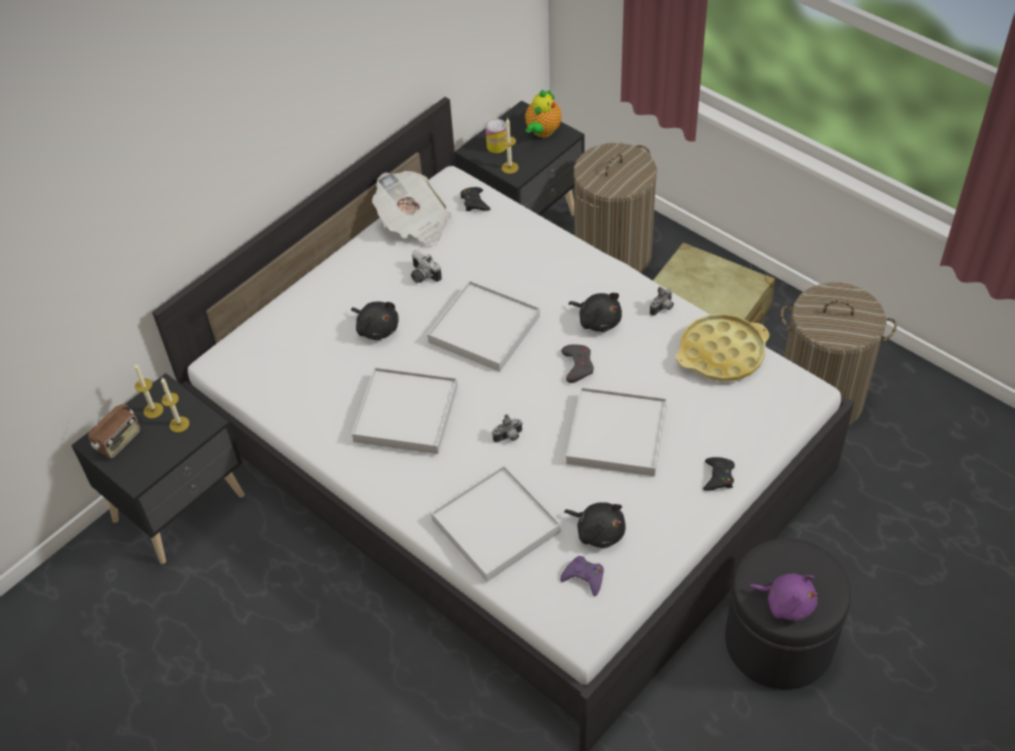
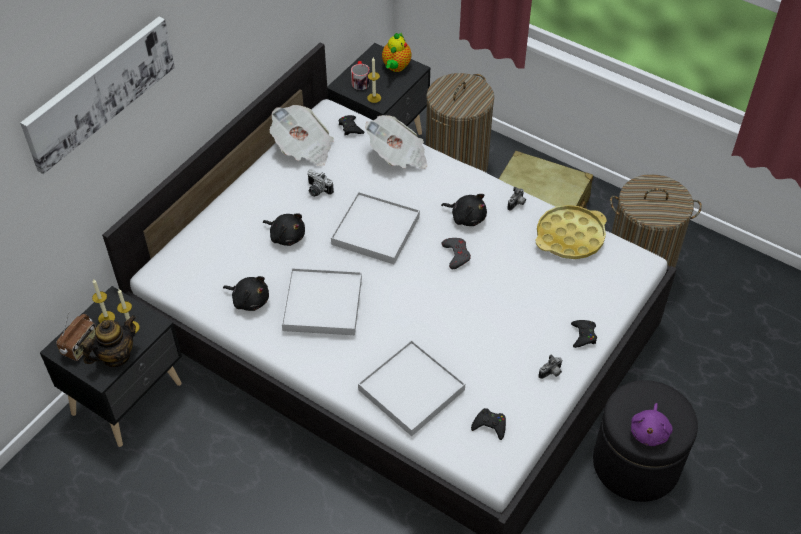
camera: 10 degrees left, 0 degrees up
can [485,119,507,153] -> mug [351,61,370,90]
camera [492,414,523,443] -> camera moved to [538,355,563,379]
purple game controller [560,556,604,596] -> black game controller [471,408,506,440]
black plush toy [564,502,626,548] -> black plush toy moved to [223,276,269,311]
white tray [566,387,667,477] -> none
purple plush toy [749,573,818,621] -> purple plush toy turned 90 degrees clockwise [631,403,673,446]
none -> picture [20,17,175,174]
none -> teapot [82,315,136,367]
none -> newspaper [365,115,428,169]

